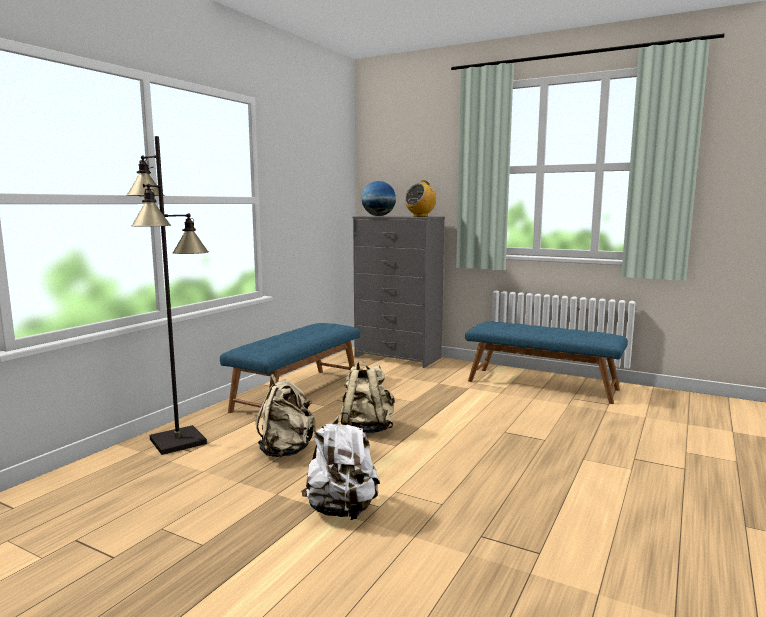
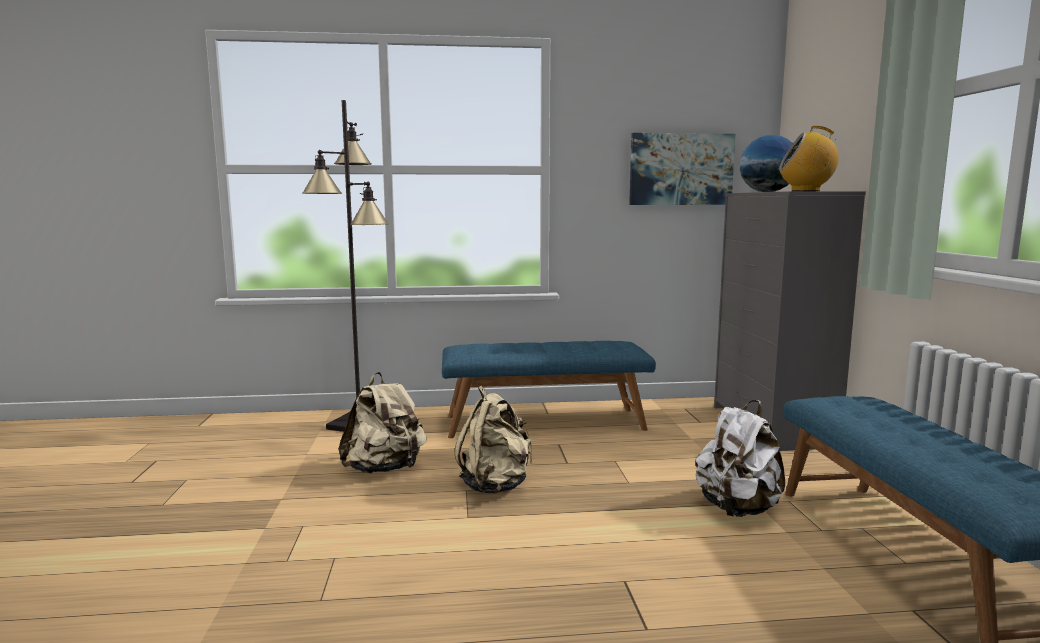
camera: 55 degrees right, 0 degrees up
white backpack [301,412,380,520] -> white backpack moved to [695,400,785,517]
none -> picture [629,133,735,205]

